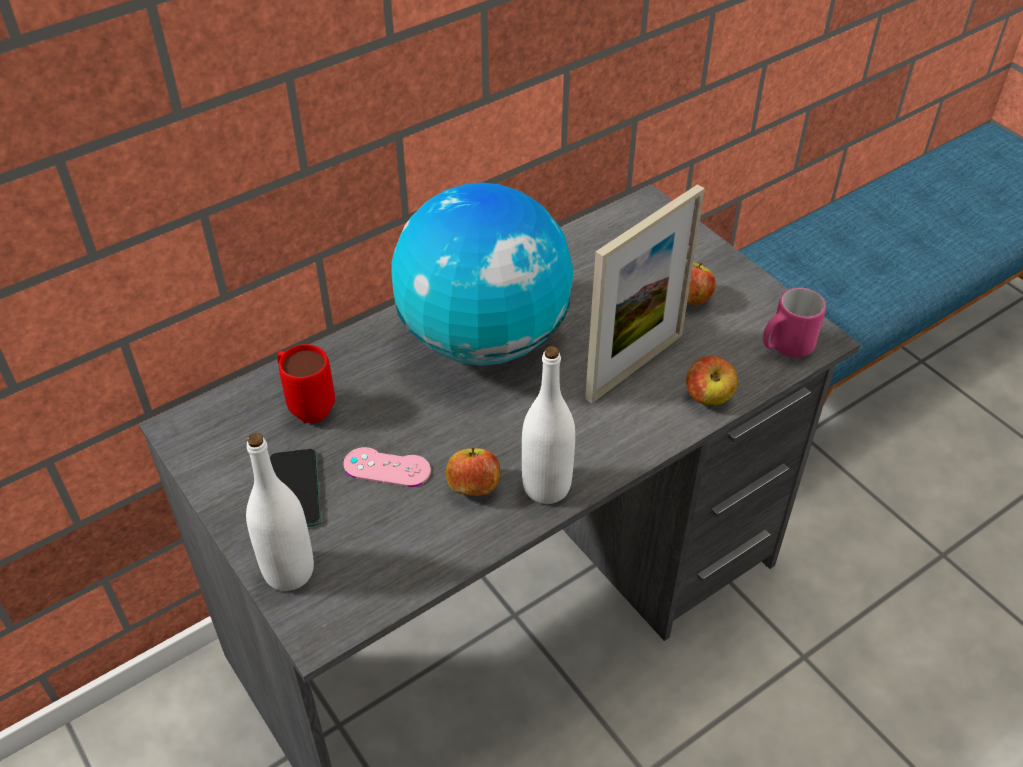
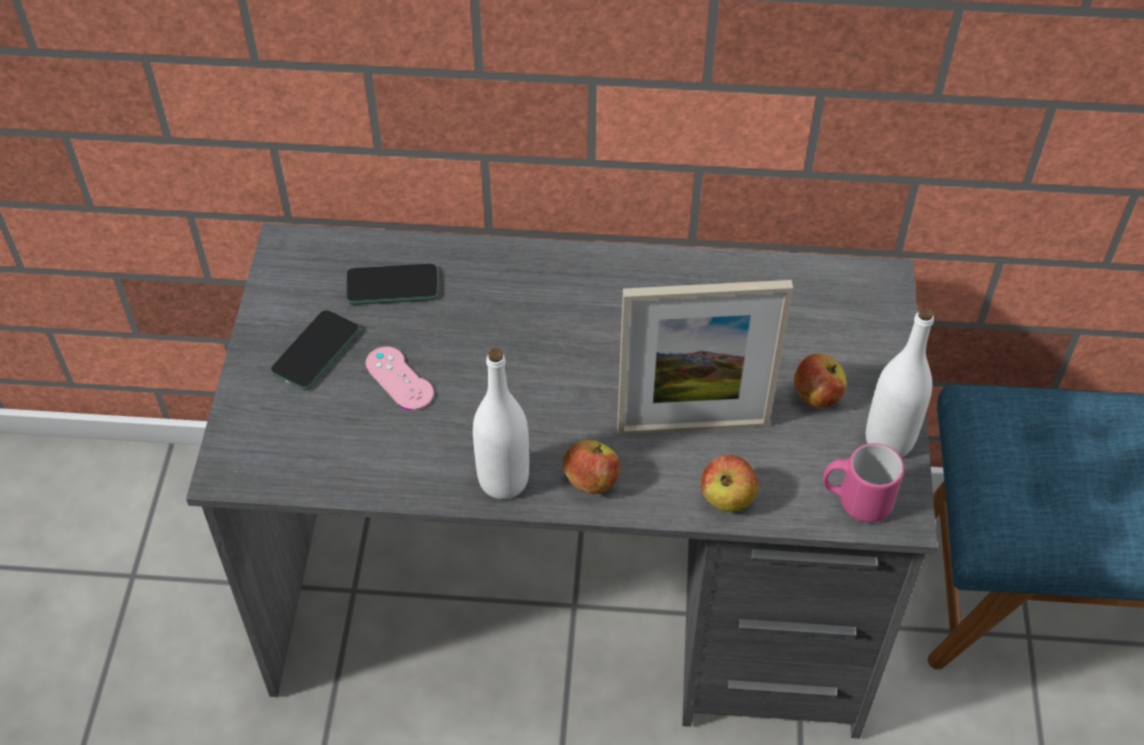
camera: 40 degrees right, 5 degrees up
white bottle [246,433,314,591] -> white bottle moved to [866,307,934,457]
red mug [277,344,335,423] -> phone [346,264,438,305]
globe [392,183,573,366] -> none
apple [446,447,500,496] -> apple moved to [563,440,620,494]

